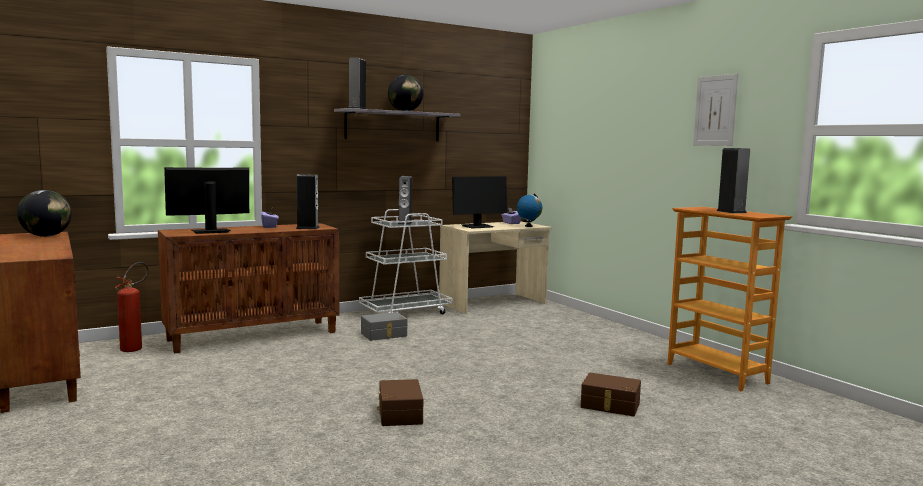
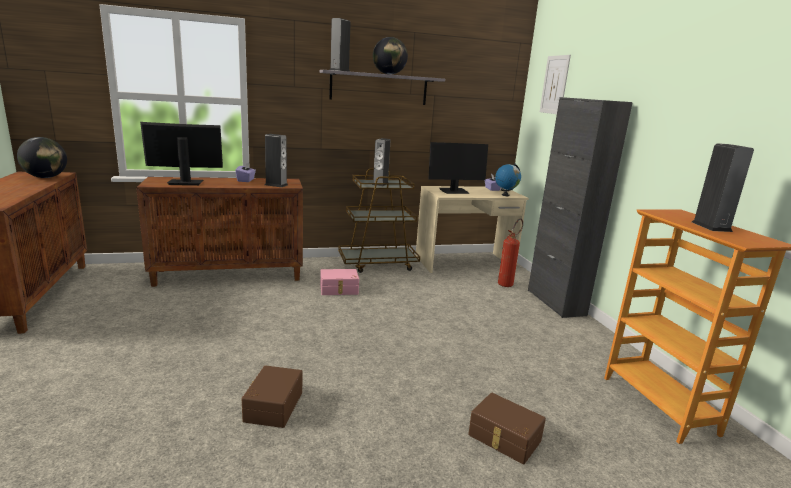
camera: 15 degrees right, 10 degrees up
fire extinguisher [115,262,149,352] -> fire extinguisher moved to [498,218,523,287]
white cart [359,209,452,314] -> brown cart [338,168,420,273]
grey storage box [361,312,407,341] -> pink storage box [320,269,359,295]
picture [693,74,739,146] -> picture moved to [540,55,571,114]
none -> black cabinet [528,97,633,318]

